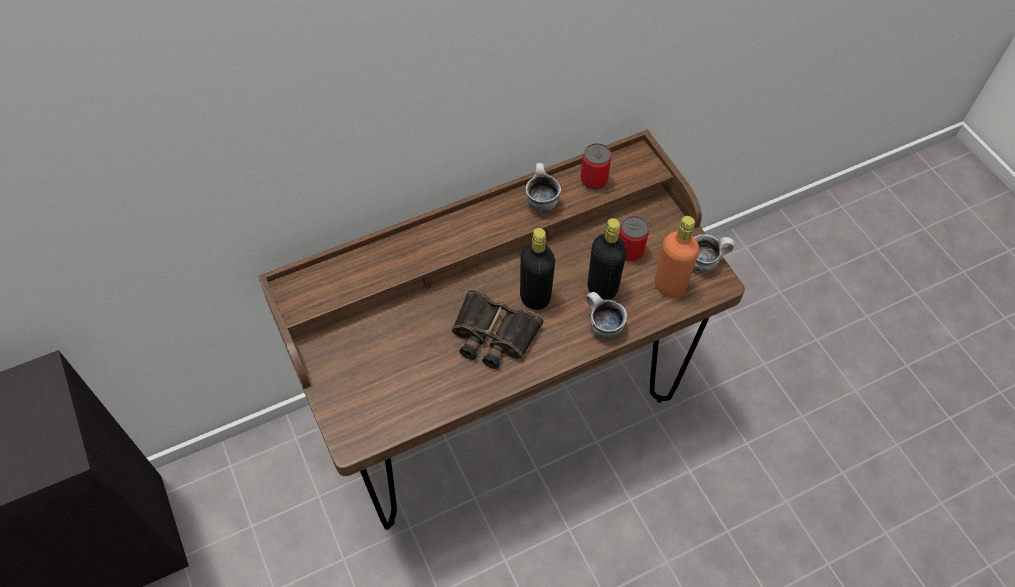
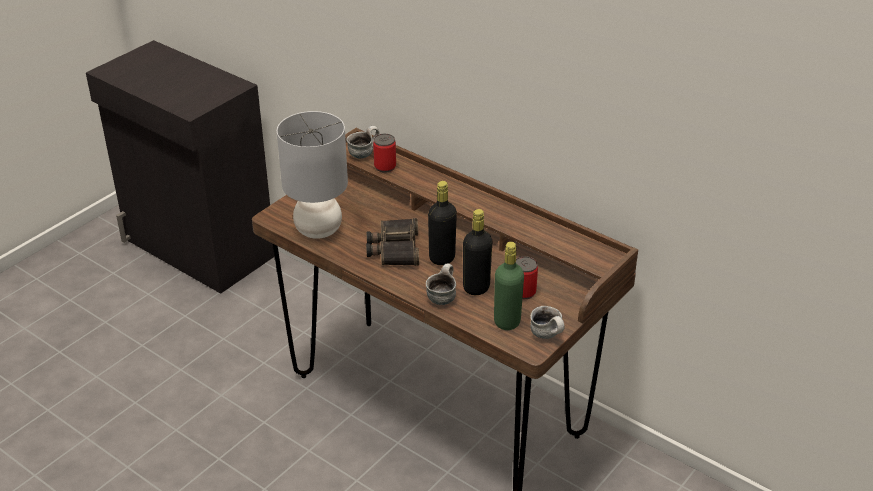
camera: 65 degrees right, 20 degrees down
mug [526,163,561,212] -> mug moved to [346,126,379,158]
can [581,143,611,190] -> can moved to [373,134,396,173]
orange bottle [655,216,699,297] -> green bottle [494,242,524,330]
none -> grey table lamp [277,111,348,239]

